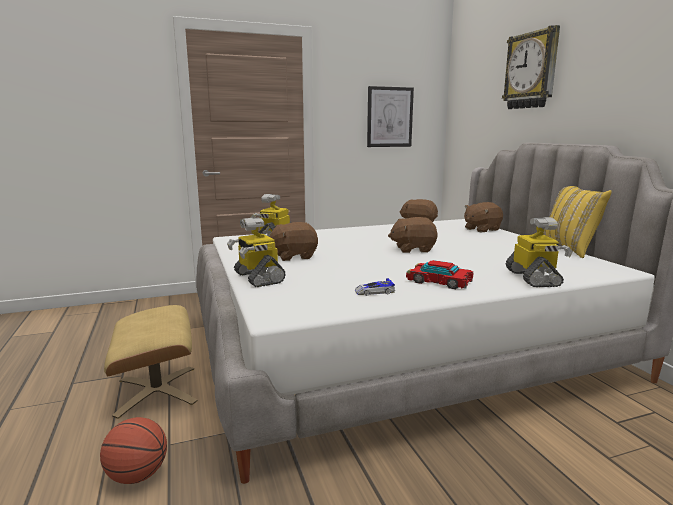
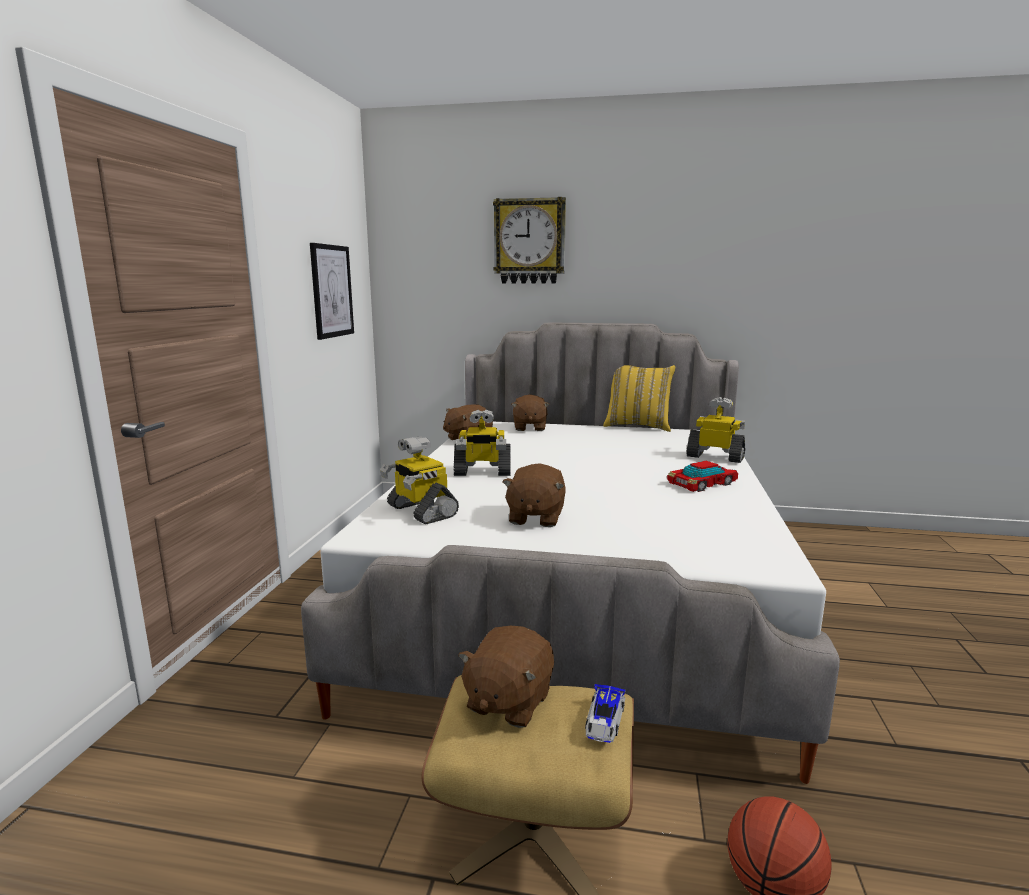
camera: 60 degrees left, 0 degrees up
toy robot [227,217,286,287] -> toy robot moved to [454,409,511,476]
toy car [355,278,395,296] -> toy car moved to [585,684,626,743]
brown plush toy [388,217,437,253] -> brown plush toy moved to [458,626,554,728]

